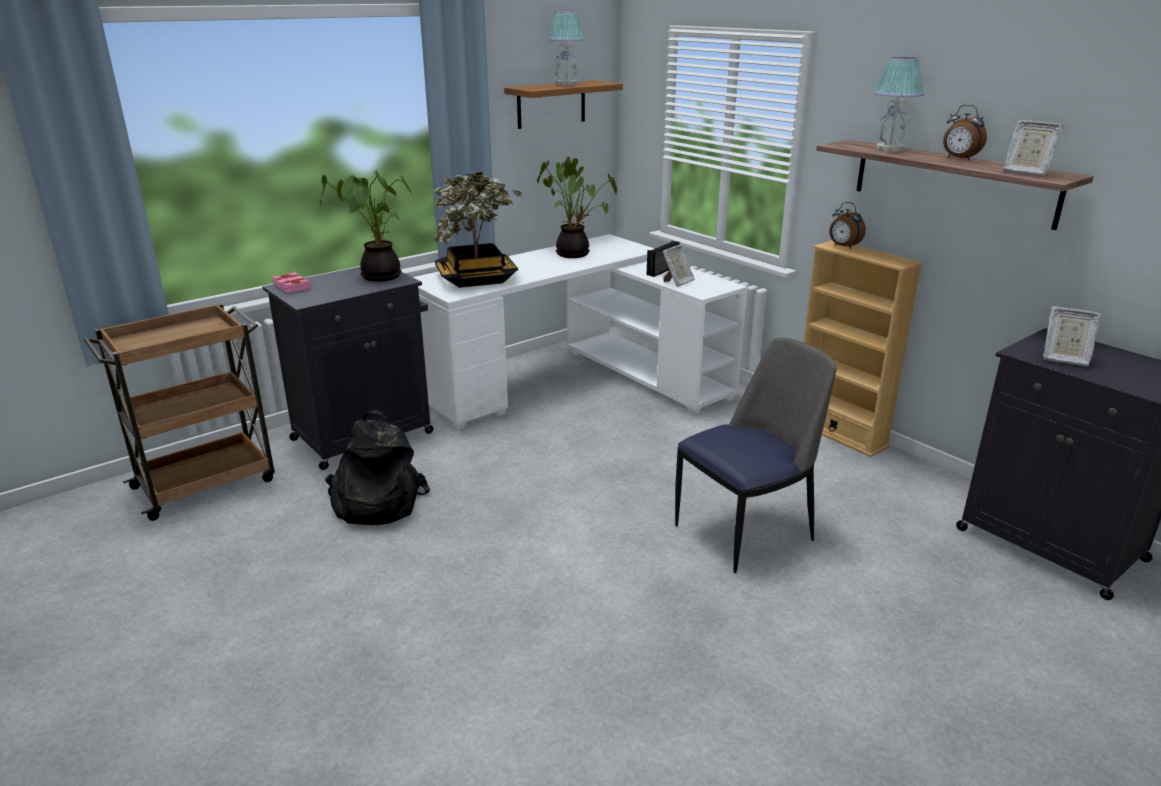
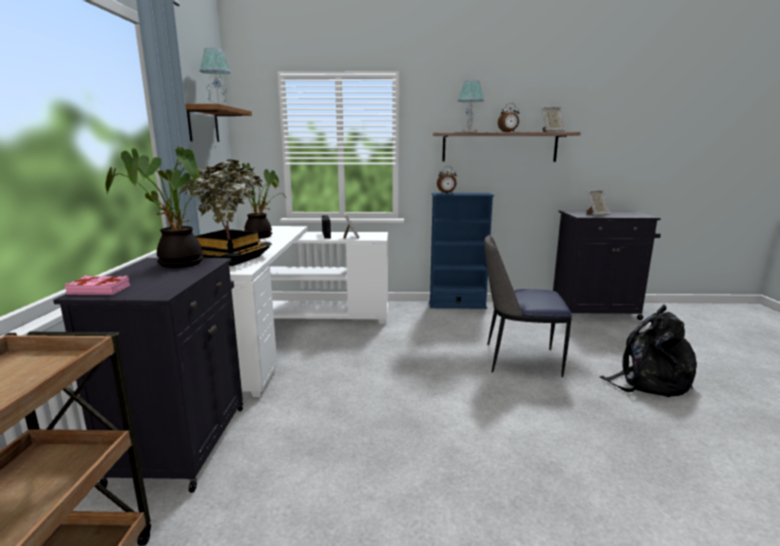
camera: 50 degrees left, 10 degrees down
black backpack [325,410,430,525] -> black backpack moved to [600,304,697,397]
chair [675,338,836,574] -> chair turned 90 degrees counterclockwise [484,235,572,377]
beige bookcase [804,240,923,457] -> blue bookcase [429,193,494,309]

